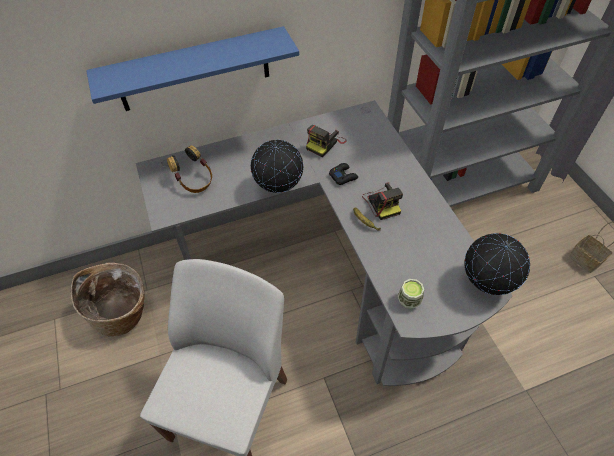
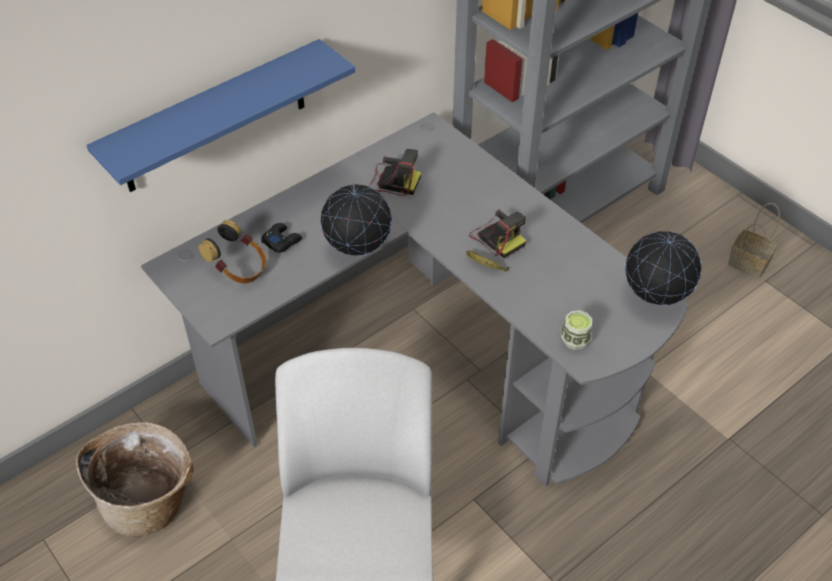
camera: 20 degrees left, 5 degrees down
camera [306,125,347,157] -> camera turned 90 degrees counterclockwise [369,149,421,196]
black game controller [329,163,358,185] -> black game controller moved to [261,223,302,253]

